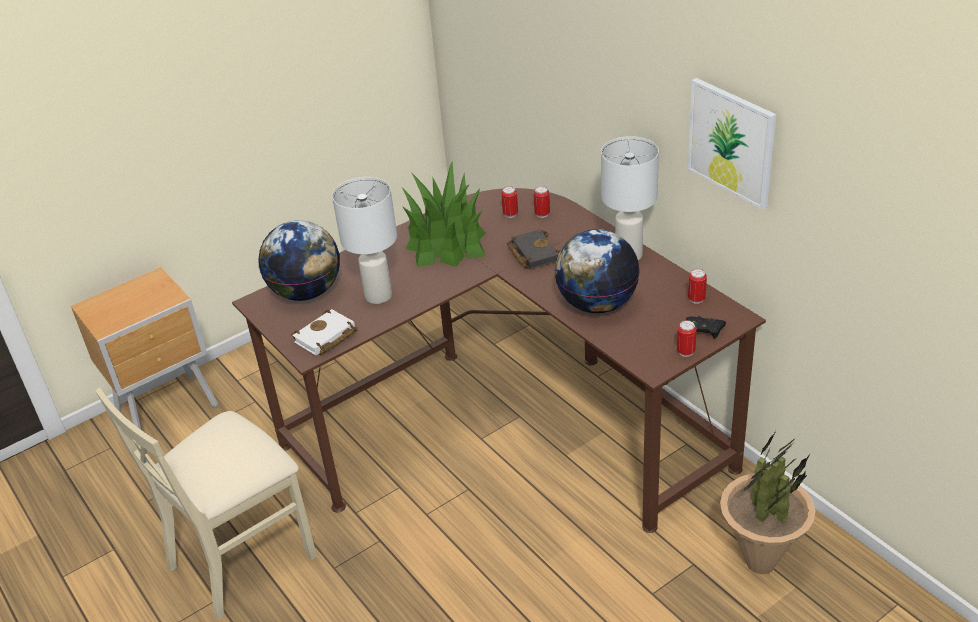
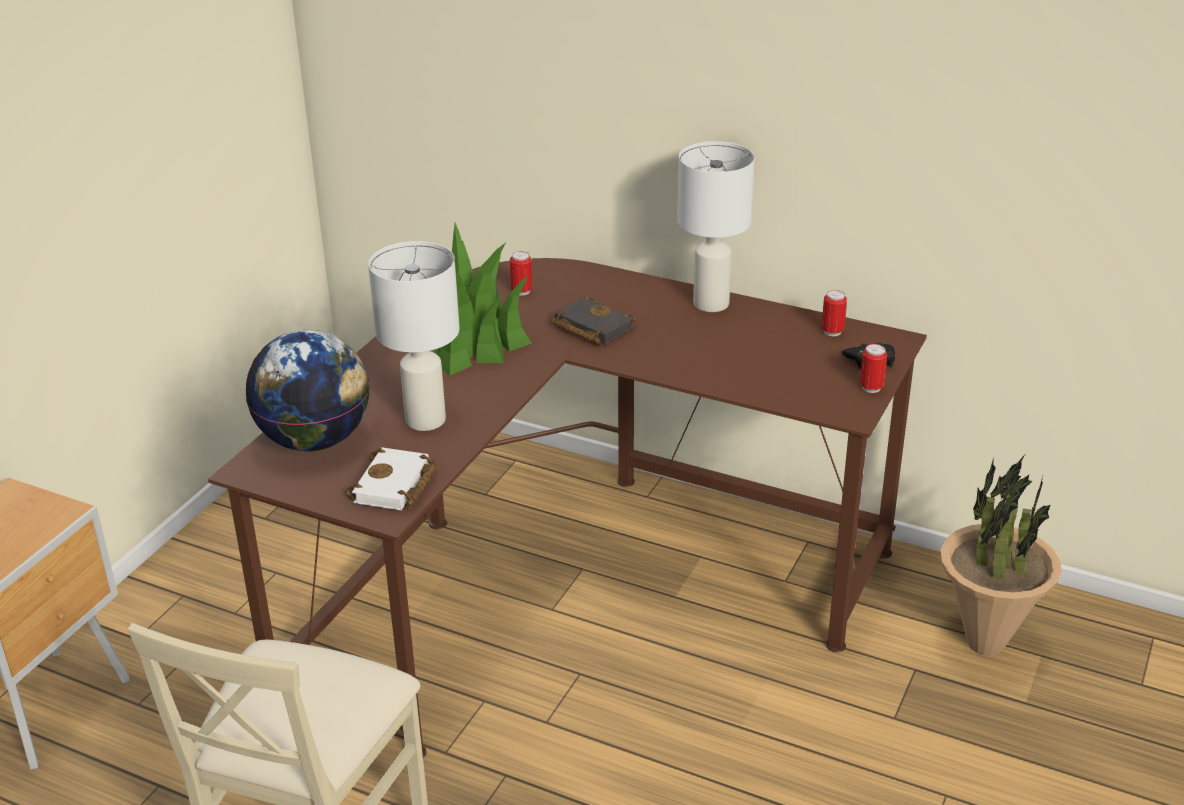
camera: 30 degrees left, 5 degrees down
can [534,186,550,218] -> none
globe [555,229,640,313] -> none
picture [688,78,776,210] -> none

